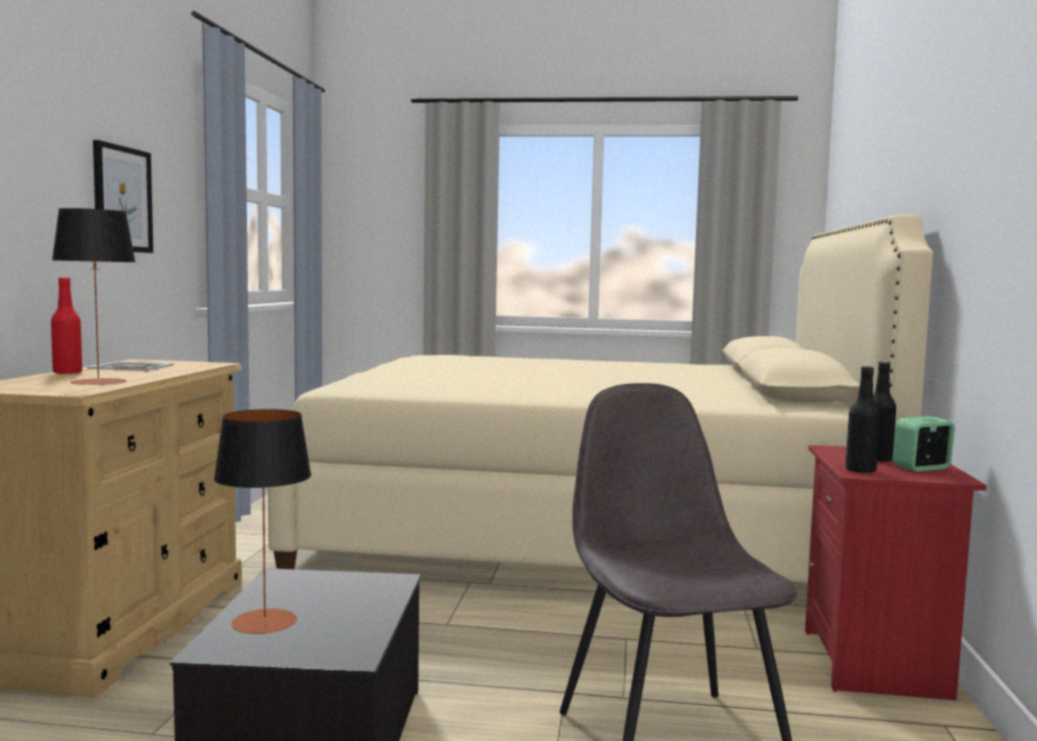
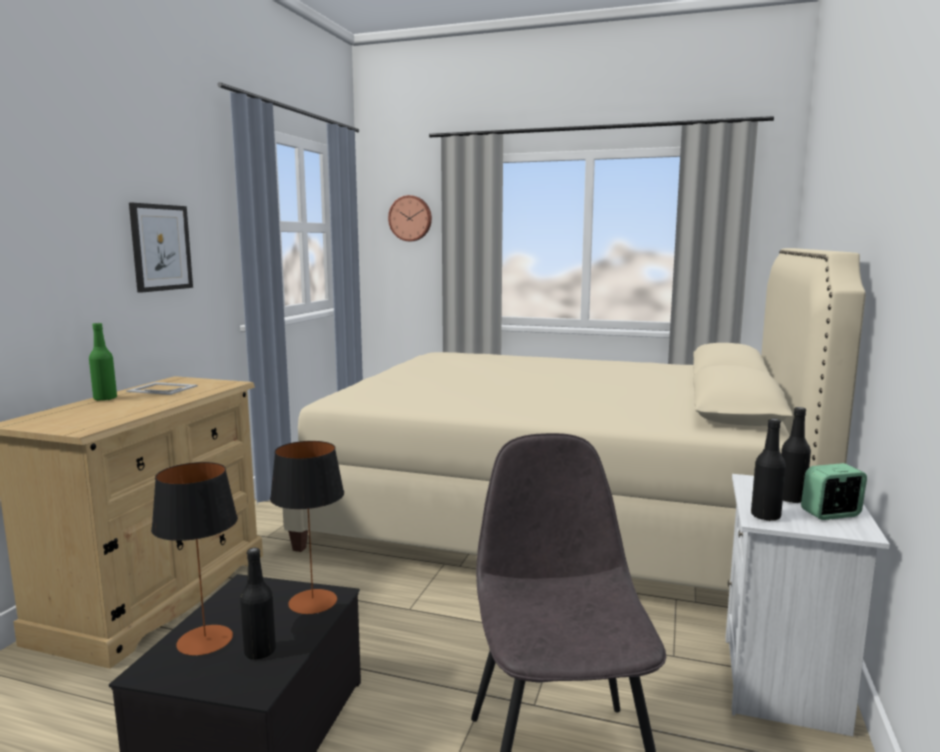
camera: 10 degrees right, 5 degrees up
red bottle [51,277,82,374] -> green bottle [89,323,117,401]
table lamp [52,208,136,385] -> table lamp moved to [270,441,344,614]
red nightstand [805,445,986,700] -> white nightstand [725,474,890,736]
none -> black bottle [240,548,276,659]
none -> wall clock [388,195,432,241]

